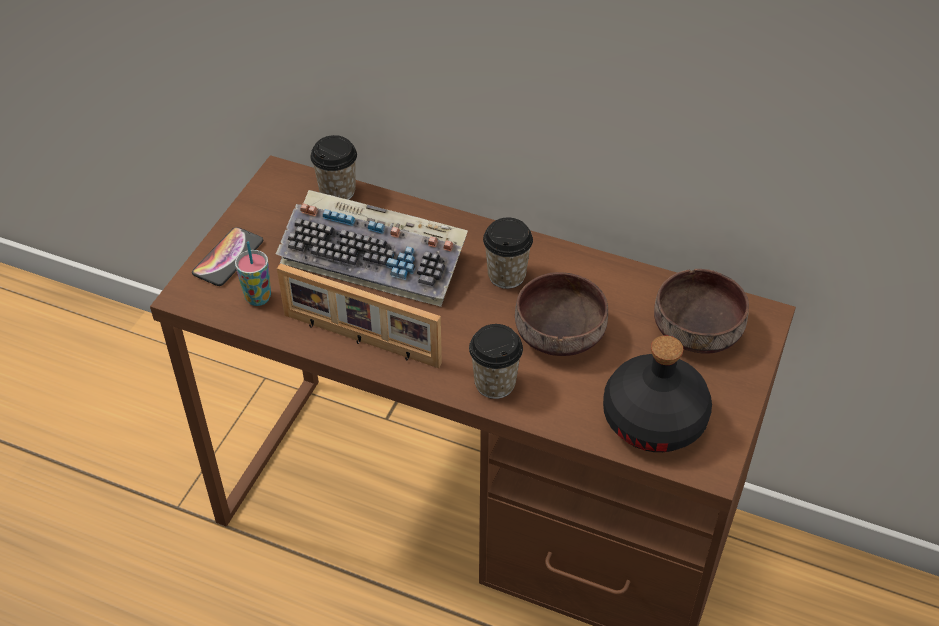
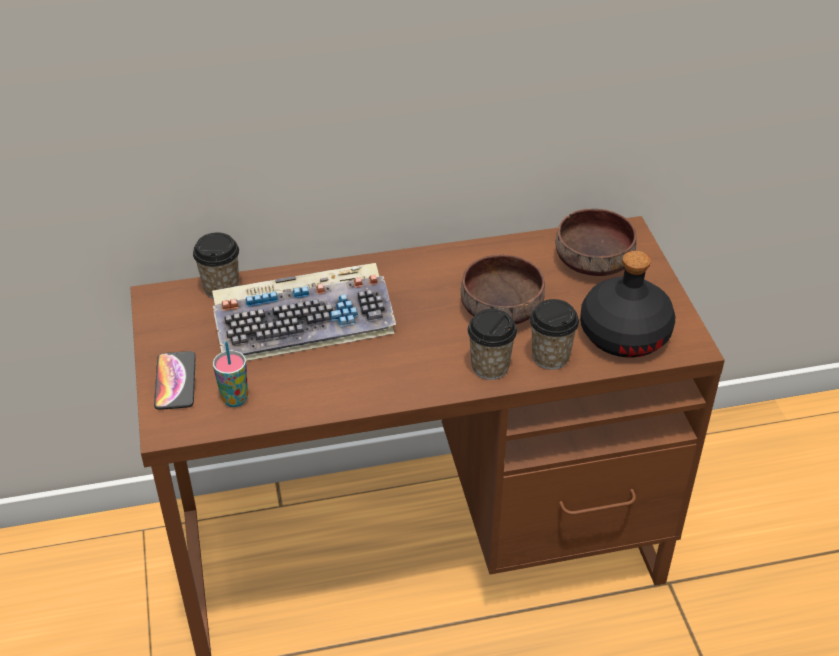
camera: 35 degrees left, 5 degrees down
picture frame [277,263,442,368] -> none
cup [483,218,533,289] -> cup moved to [530,299,579,370]

